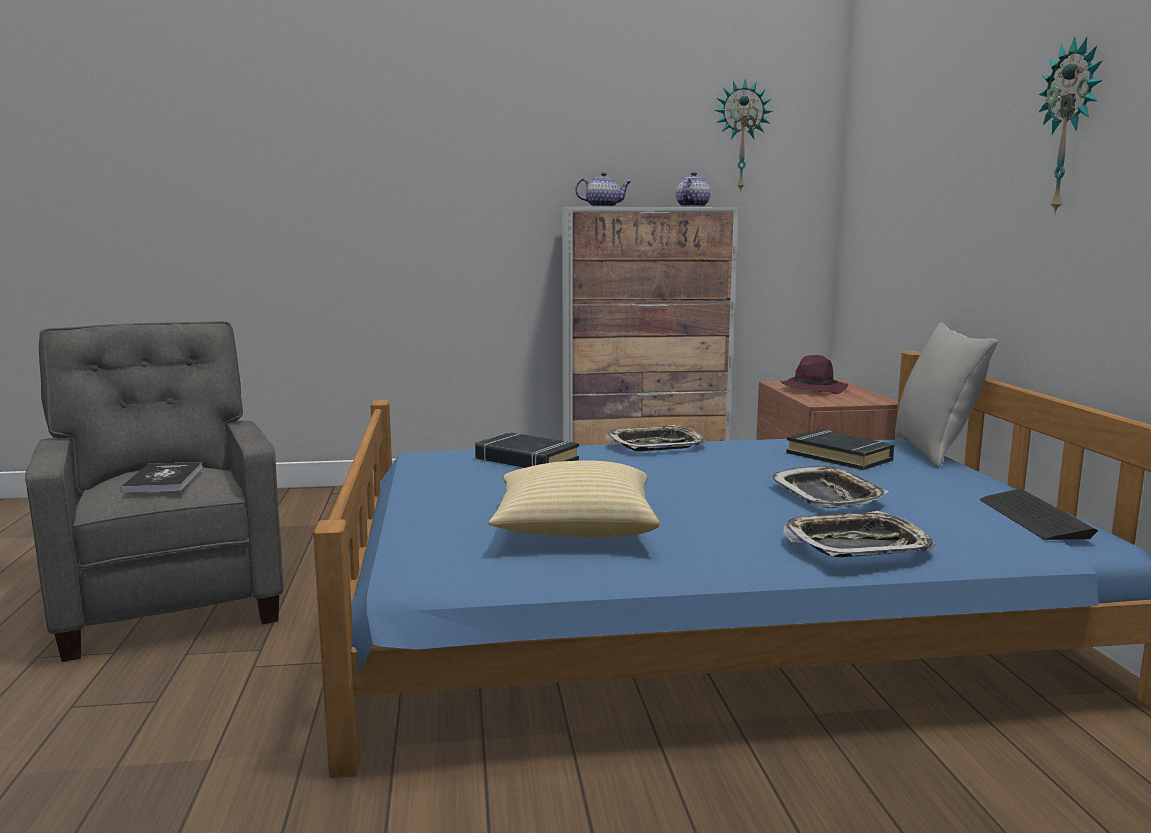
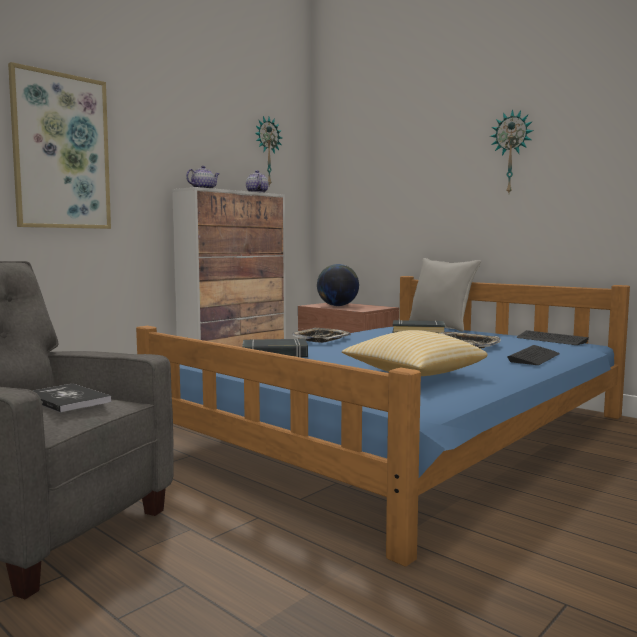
camera: 40 degrees left, 5 degrees down
purple hat [780,355,848,394] -> globe [317,264,359,306]
tray [783,511,935,557] -> keyboard [507,345,560,365]
none -> picture [8,62,111,229]

